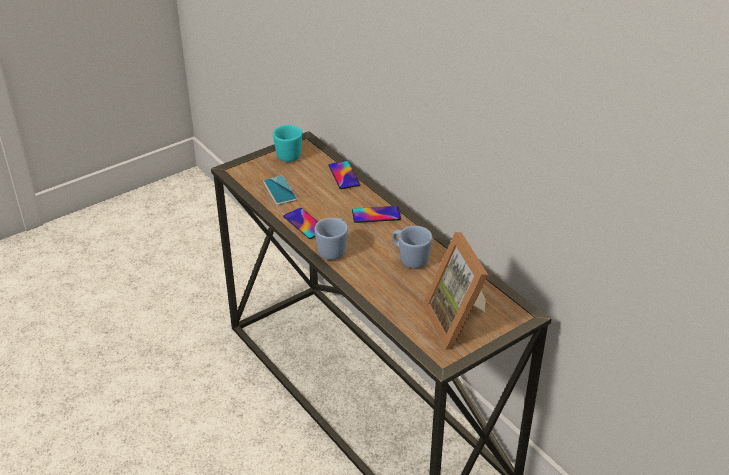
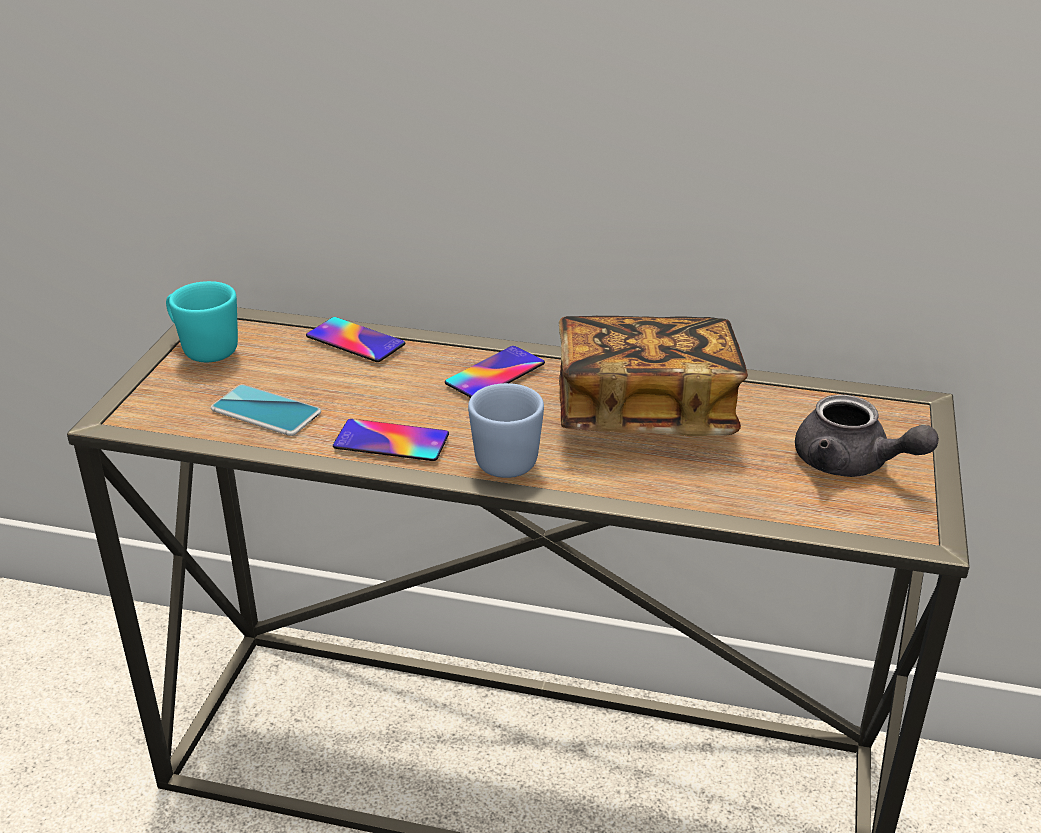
camera: 40 degrees left, 5 degrees down
blue mug [392,226,432,269] -> book [559,316,748,436]
picture frame [422,232,488,350] -> grey teapot [795,394,939,477]

